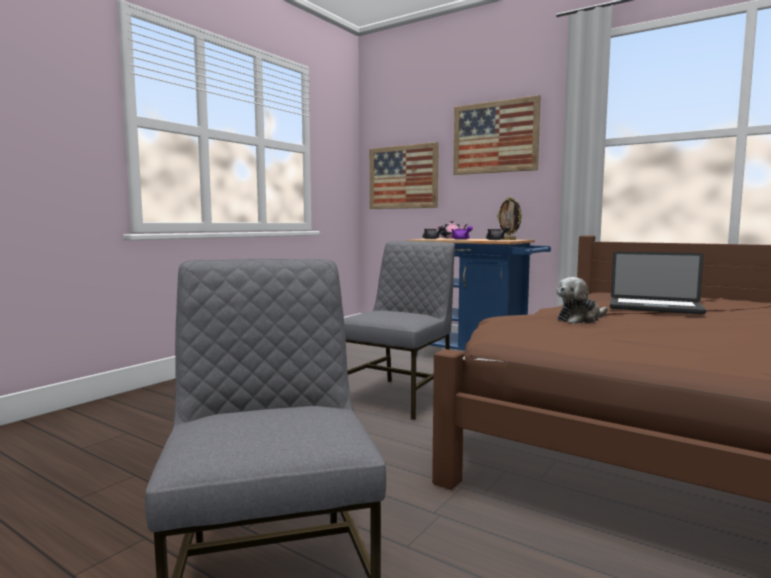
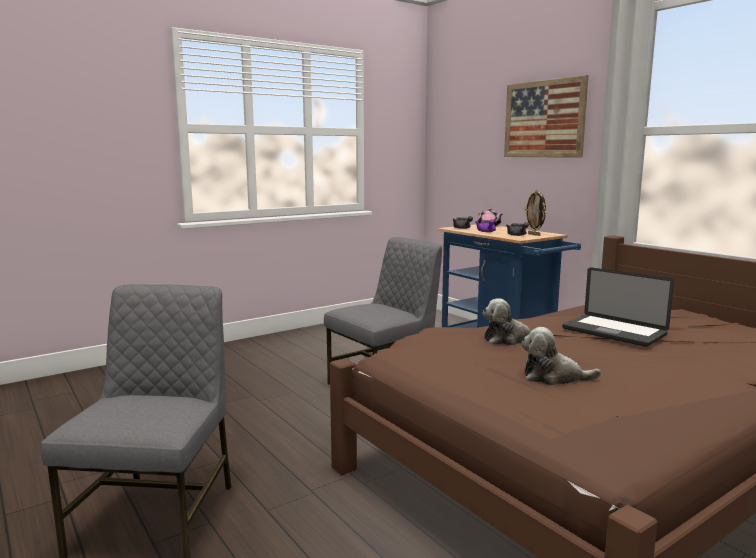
camera: 20 degrees right, 5 degrees up
picture [370,142,439,209] -> none
none -> plush toy [521,327,601,385]

